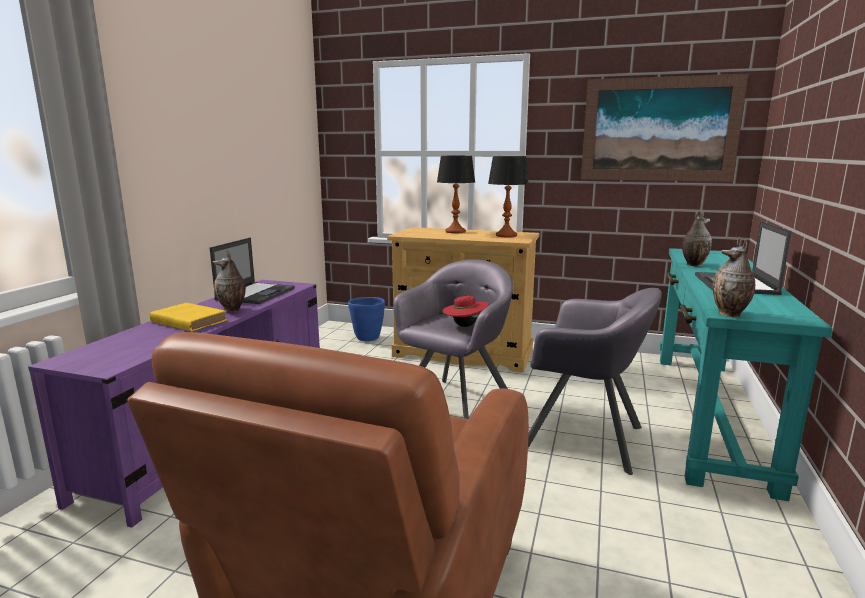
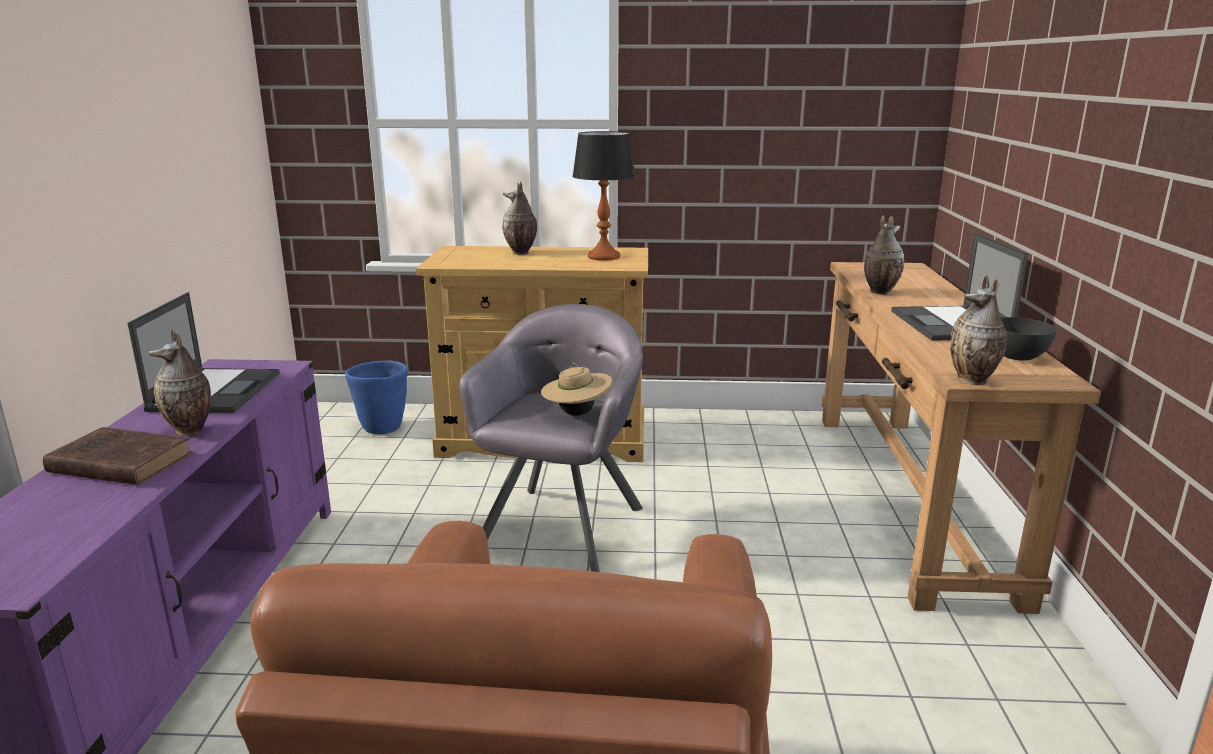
camera: 15 degrees left, 5 degrees up
yellow book [150,303,227,331] -> brown book [43,427,192,485]
table lamp [437,156,475,233] -> vase [502,181,537,255]
red hat [442,293,489,327] -> beige hat [541,362,612,416]
grey armchair [528,288,662,475] -> none
picture [581,74,748,182] -> none
turquoise console table [660,248,833,501] -> brown console table [821,262,1101,614]
none -> grey bowl [1001,317,1057,361]

